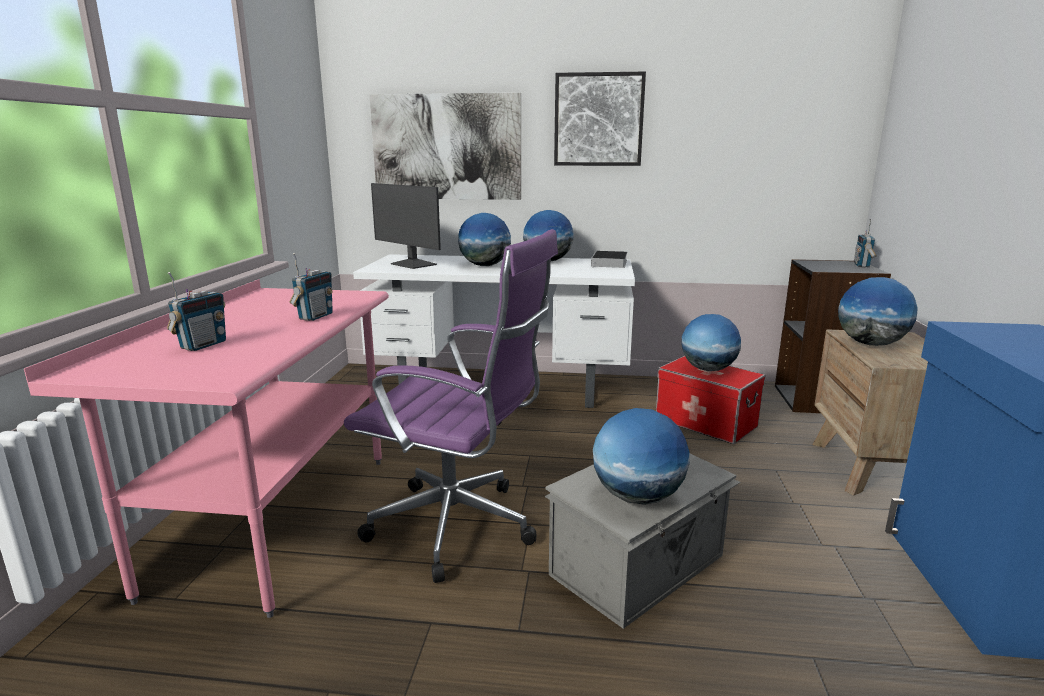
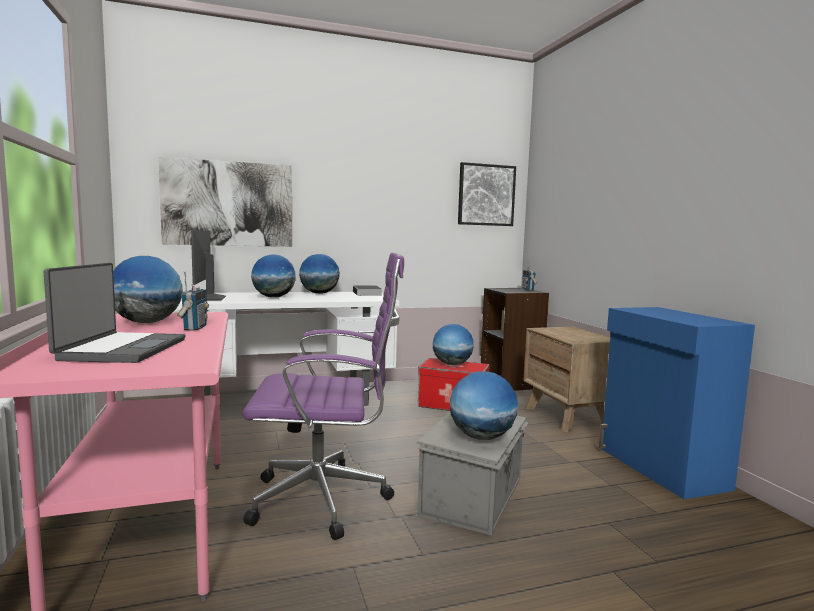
camera: 25 degrees left, 10 degrees down
radio [167,272,226,351] -> laptop [44,263,185,363]
monitor [371,183,441,269] -> monitor turned 60 degrees clockwise [191,231,226,300]
picture [554,72,646,166] -> picture moved to [458,162,516,226]
globe [838,277,918,346] -> globe moved to [113,256,183,323]

